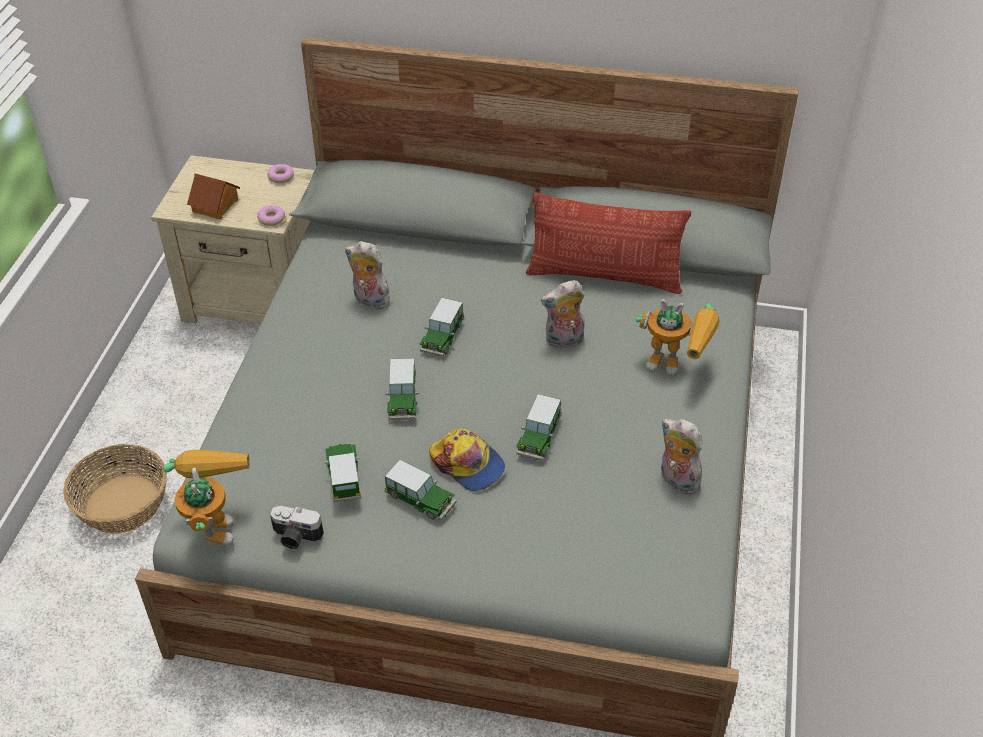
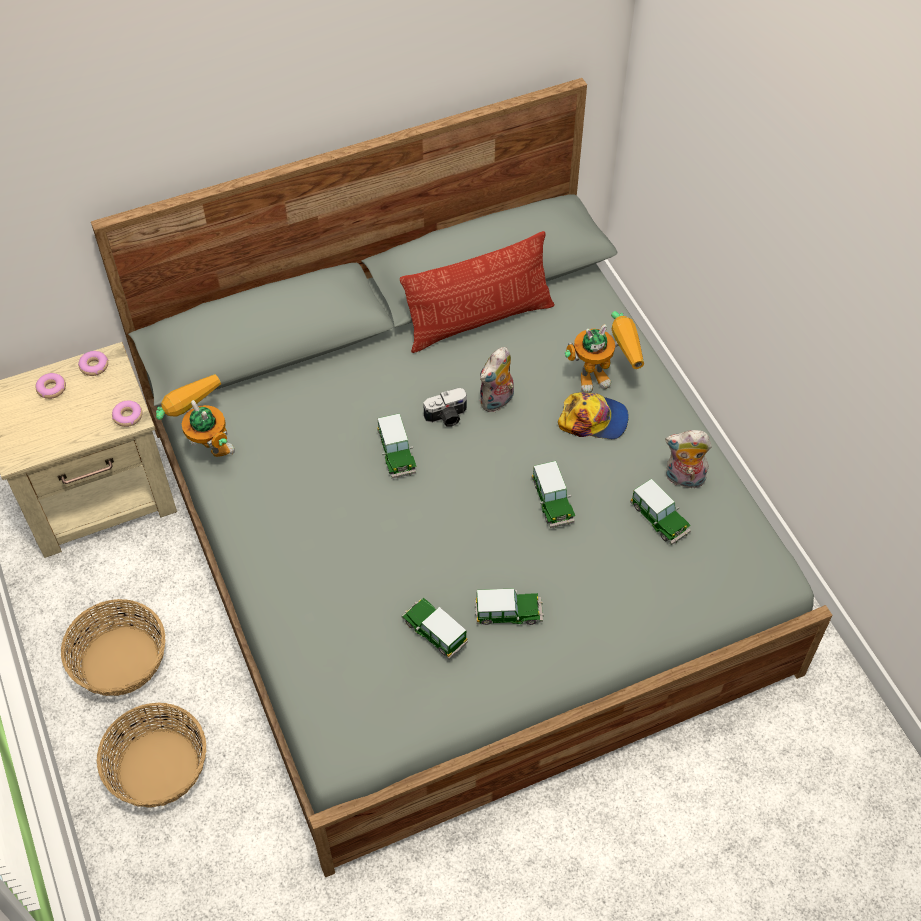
camera: 35 degrees left, 10 degrees up
toy robot [163,450,250,547] -> toy robot moved to [156,374,235,457]
toy house [187,174,240,219] -> none
camera [270,506,324,549] -> camera moved to [423,388,467,427]
plush toy [345,241,390,309] -> none
toy car [385,358,418,421] -> toy car moved to [630,479,691,545]
cap [429,428,505,491] -> cap moved to [558,392,629,439]
none -> donut [36,373,66,399]
none -> basket [61,599,166,696]

